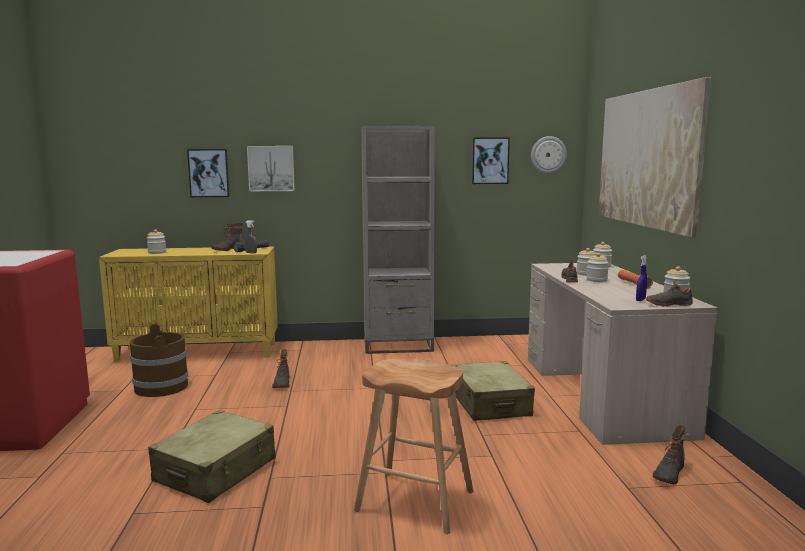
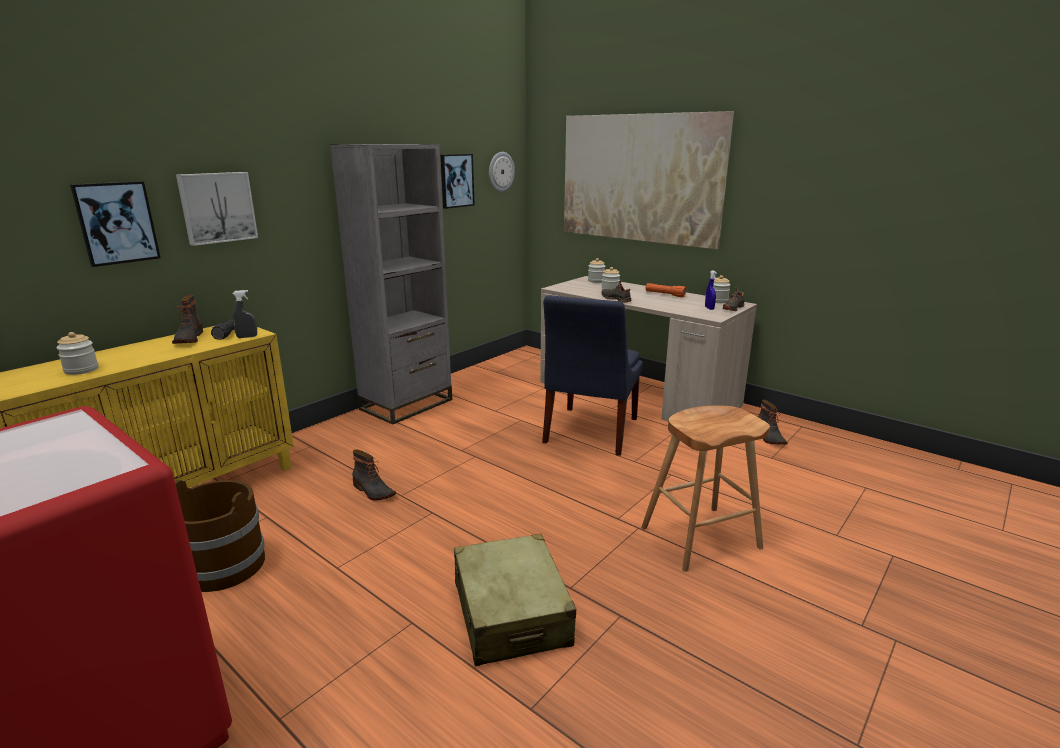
camera: 45 degrees left, 10 degrees up
beige suitcase [453,361,535,421] -> blue chair [542,295,643,456]
jar [586,253,609,282] -> none

